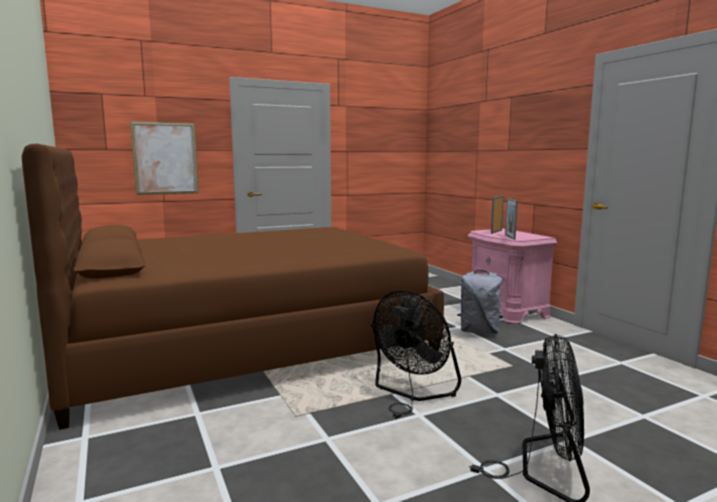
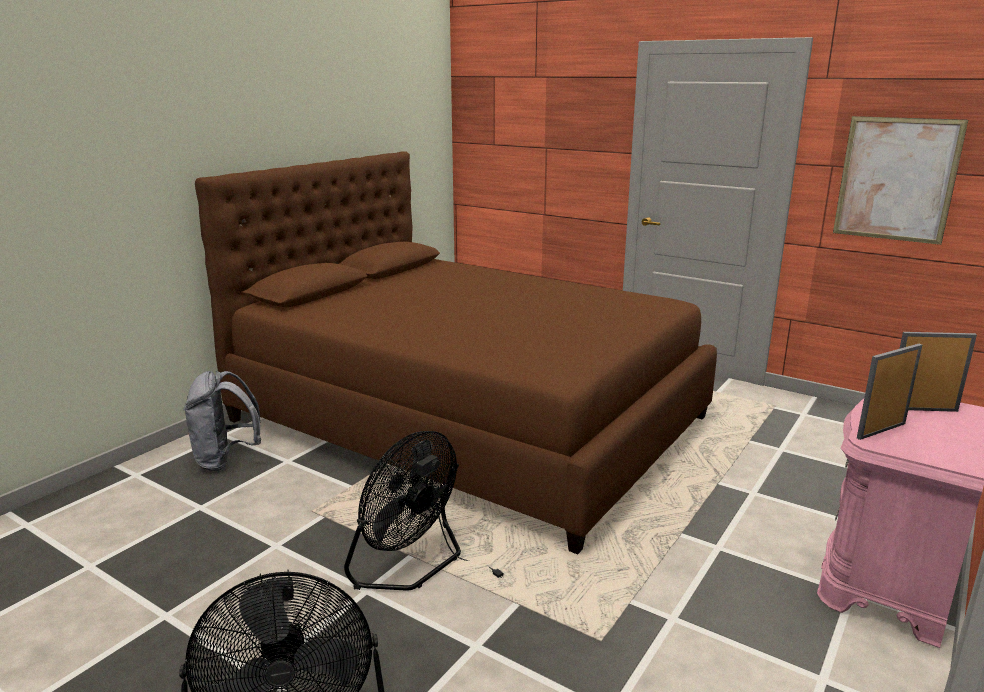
camera: 60 degrees right, 10 degrees up
picture [130,121,199,195] -> picture moved to [833,116,968,245]
black fan [370,291,461,419] -> black fan turned 150 degrees counterclockwise [344,431,504,590]
grey backpack [458,270,503,334] -> grey backpack moved to [183,371,261,471]

